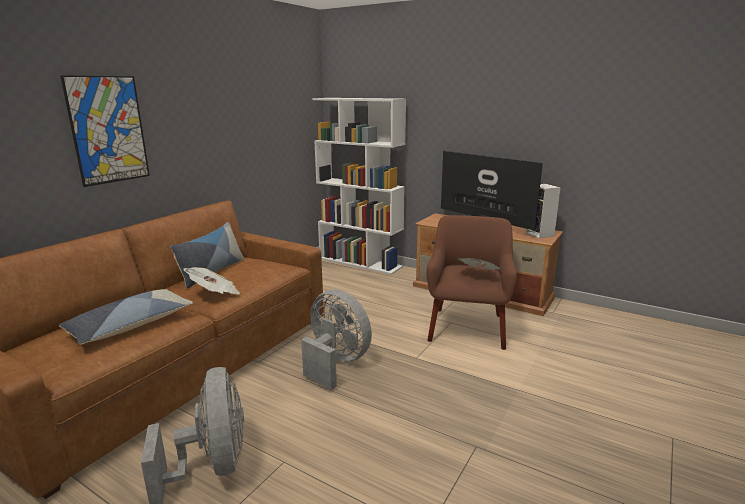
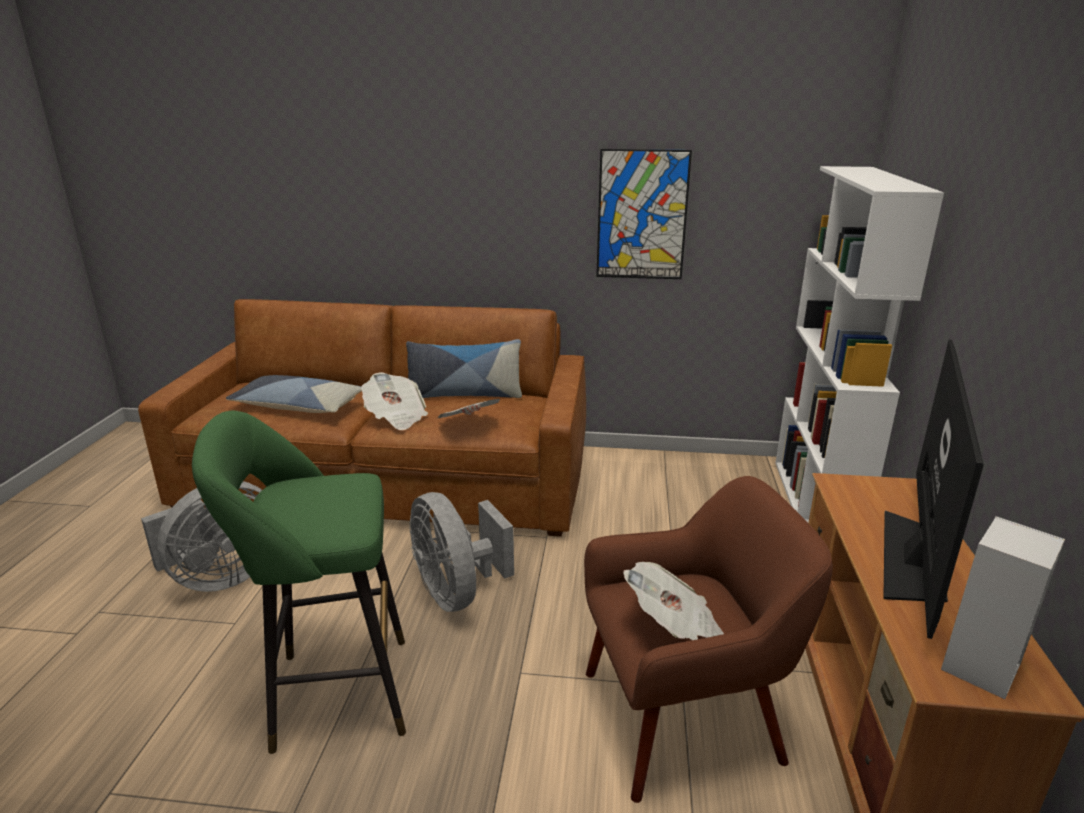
camera: 65 degrees right, 5 degrees up
picture [60,75,150,187] -> picture moved to [596,149,692,279]
grey fan [301,290,372,390] -> grey fan turned 135 degrees clockwise [409,492,514,612]
none -> green stool [192,411,406,754]
none -> newspaper [437,399,500,418]

